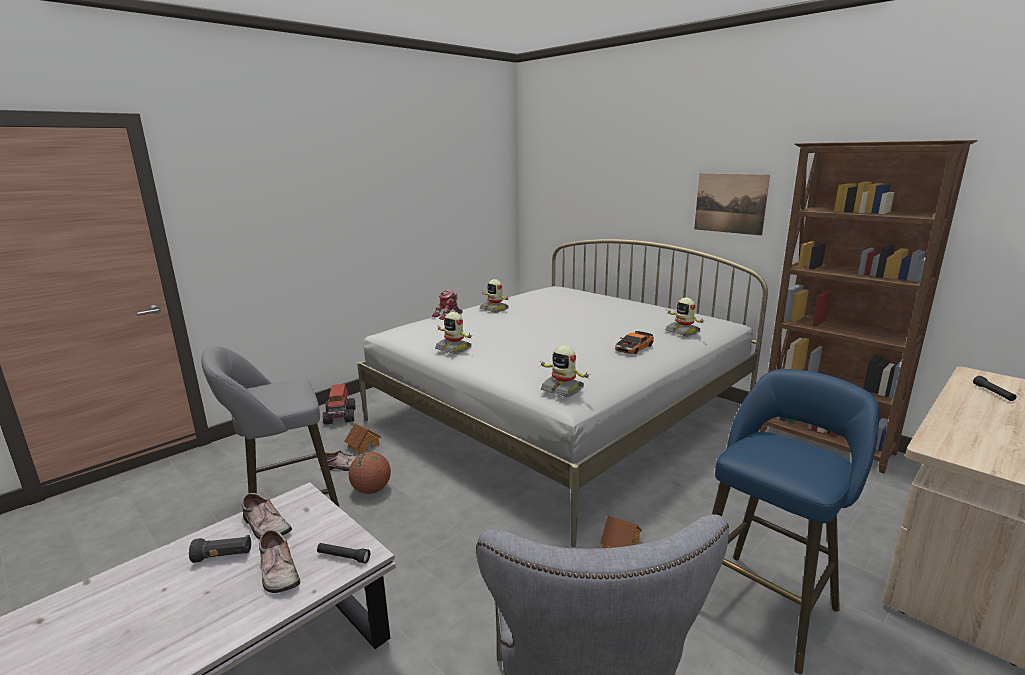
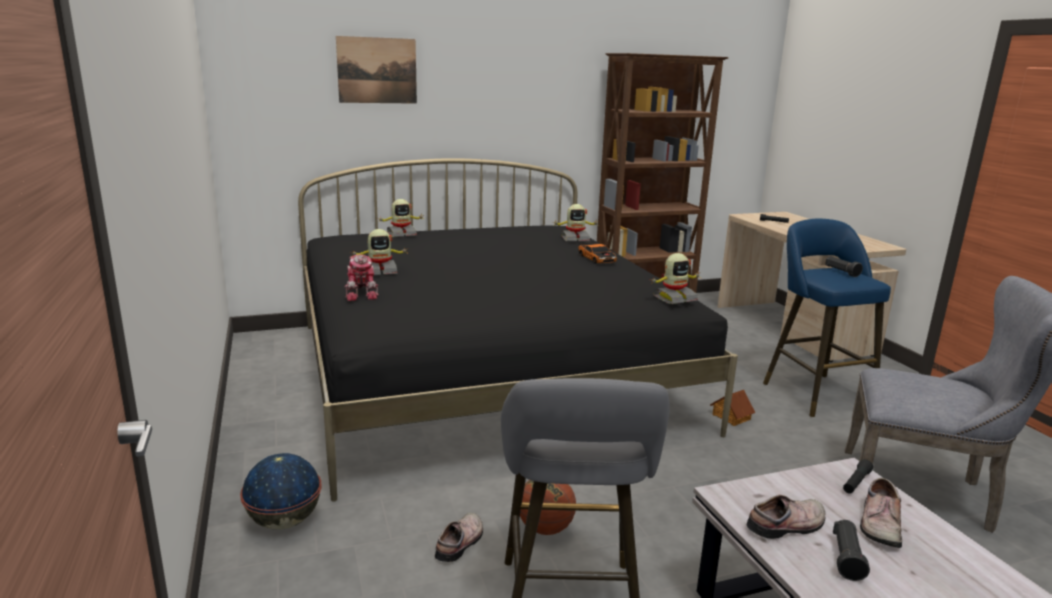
camera: 65 degrees left, 0 degrees up
shoe [259,530,300,593] -> shoe turned 120 degrees clockwise [860,478,902,548]
toy truck [323,384,355,424] -> globe [240,453,322,530]
toy house [344,423,381,454] -> none
white bed [357,239,768,547] -> black bed [298,158,738,502]
toy robot [435,312,472,354] -> toy robot moved to [378,199,424,237]
picture [694,174,770,236] -> picture moved to [336,36,417,104]
none -> black flashlight [825,256,863,277]

